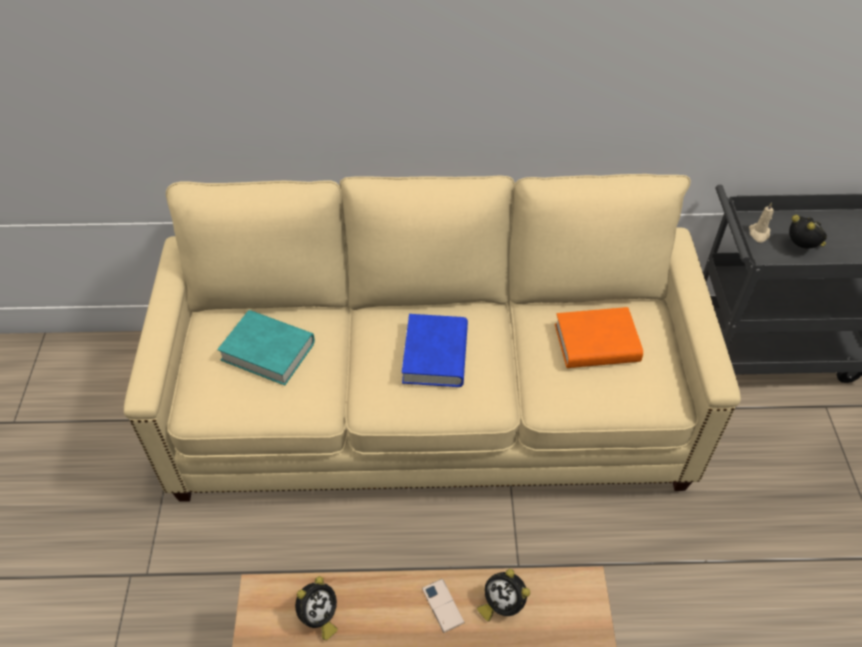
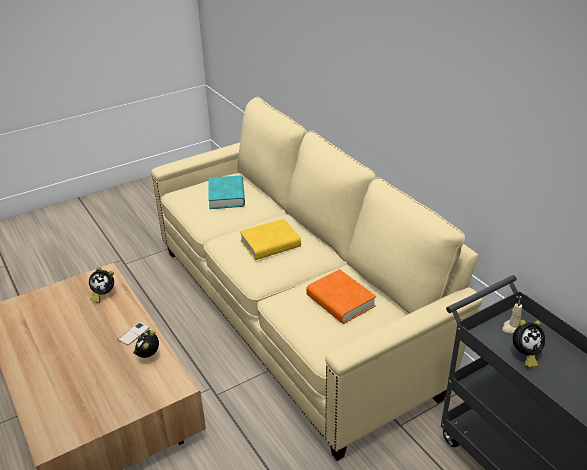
camera: 60 degrees right, 15 degrees down
blue book [402,314,468,387] -> yellow book [240,219,301,260]
alarm clock [789,215,827,249] -> alarm clock turned 45 degrees clockwise [513,320,545,367]

